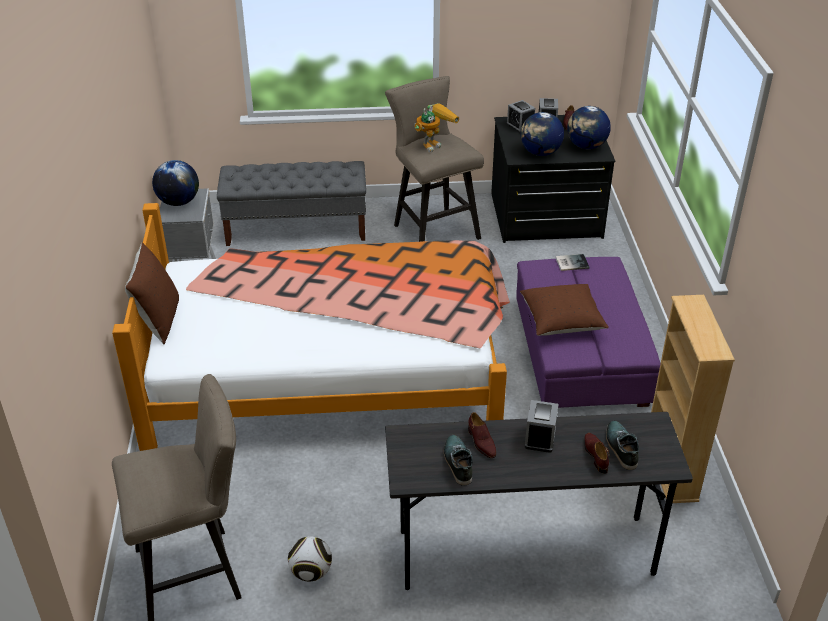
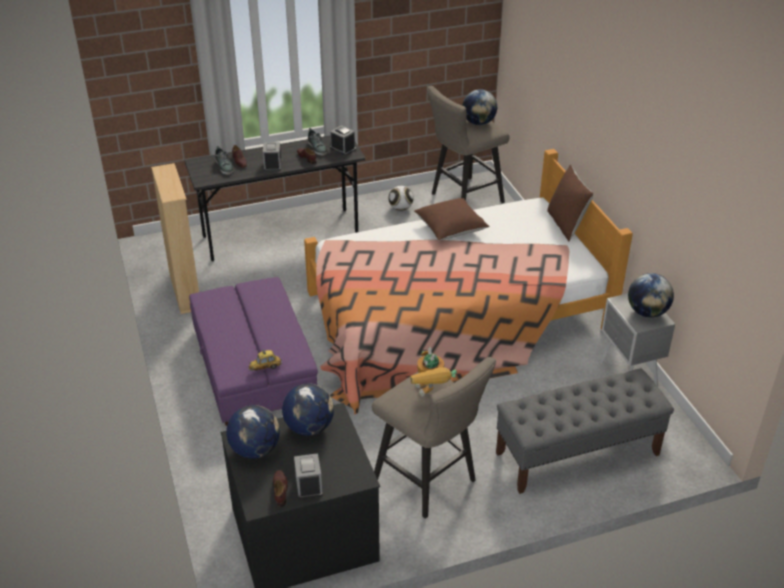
camera: 165 degrees right, 0 degrees up
toy robot [414,103,459,152] -> toy robot turned 45 degrees counterclockwise [410,347,457,396]
alarm clock [506,100,535,134] -> alarm clock moved to [330,125,356,155]
brown pillow [520,284,609,336] -> brown pillow moved to [414,198,490,240]
book [555,254,589,271] -> toy car [248,349,283,371]
none -> globe [462,89,497,125]

